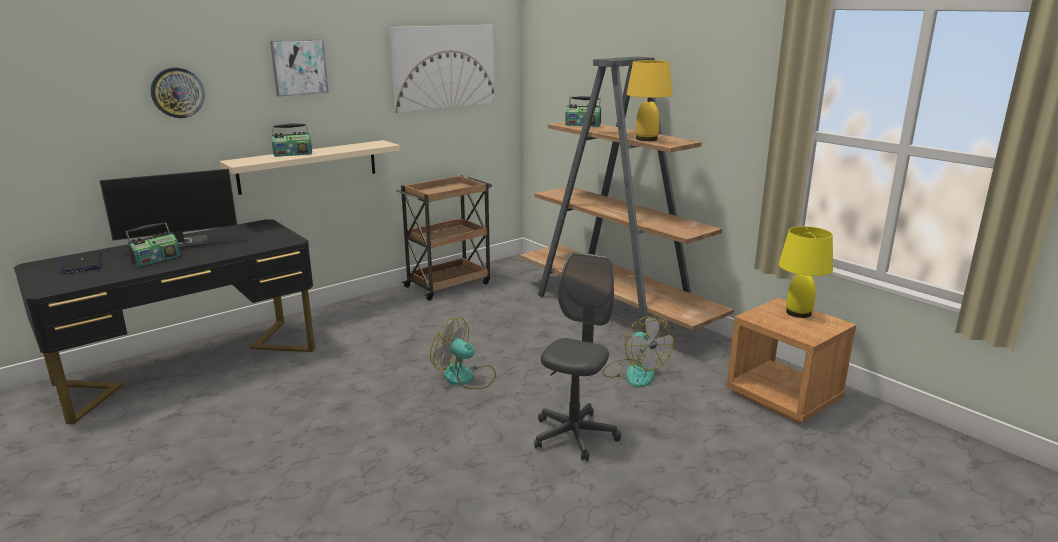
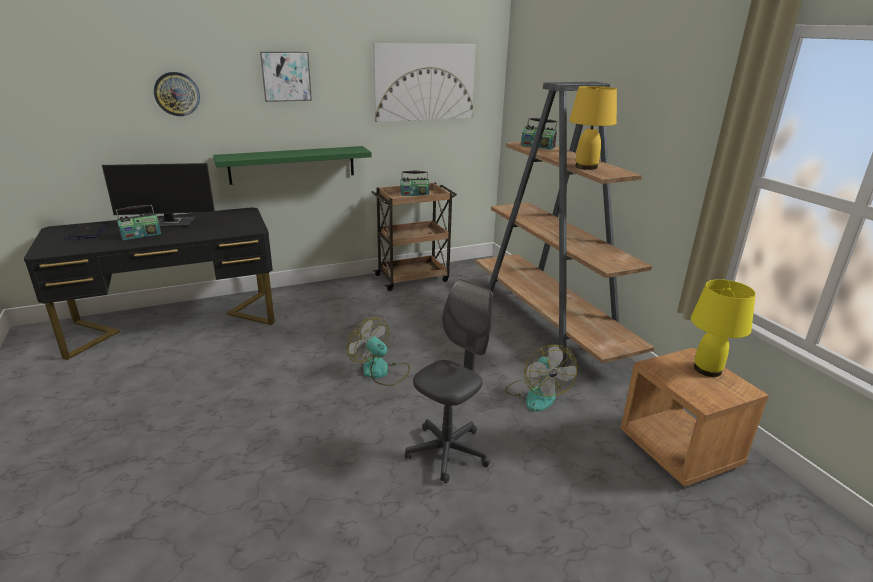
camera: 15 degrees right, 5 degrees up
beige shelf [219,140,400,195] -> green shelf [213,146,372,185]
radio [271,124,312,157] -> radio moved to [400,171,429,196]

